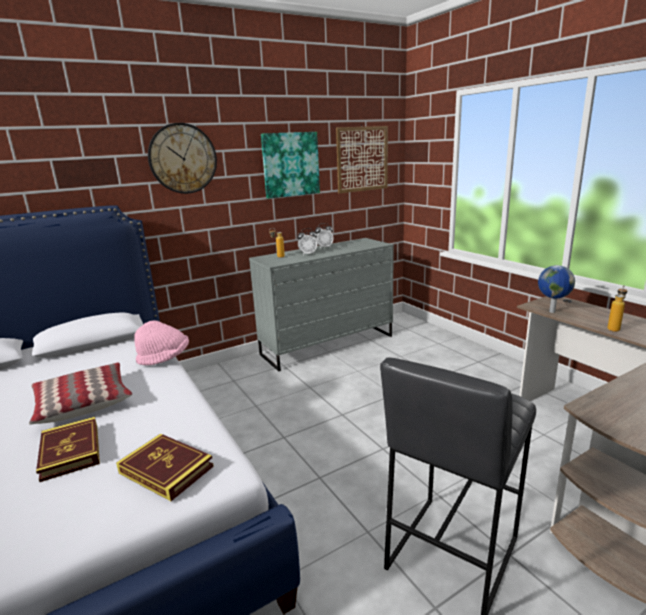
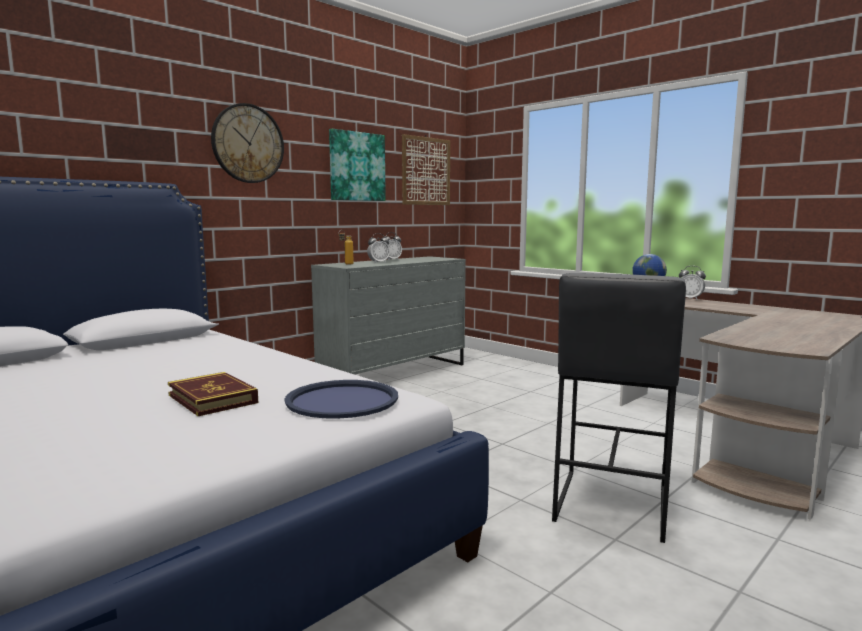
camera: 15 degrees left, 10 degrees down
pillow [29,363,133,425] -> none
book [116,434,214,501] -> blue tray [284,380,398,419]
pink hat [134,320,189,365] -> none
bottle [607,285,627,332] -> none
none -> alarm clock [679,266,706,299]

